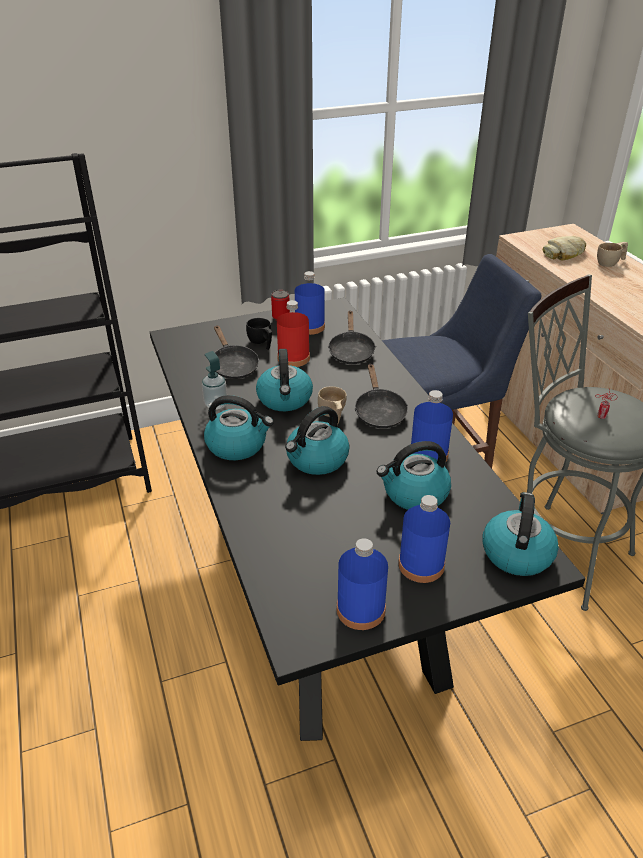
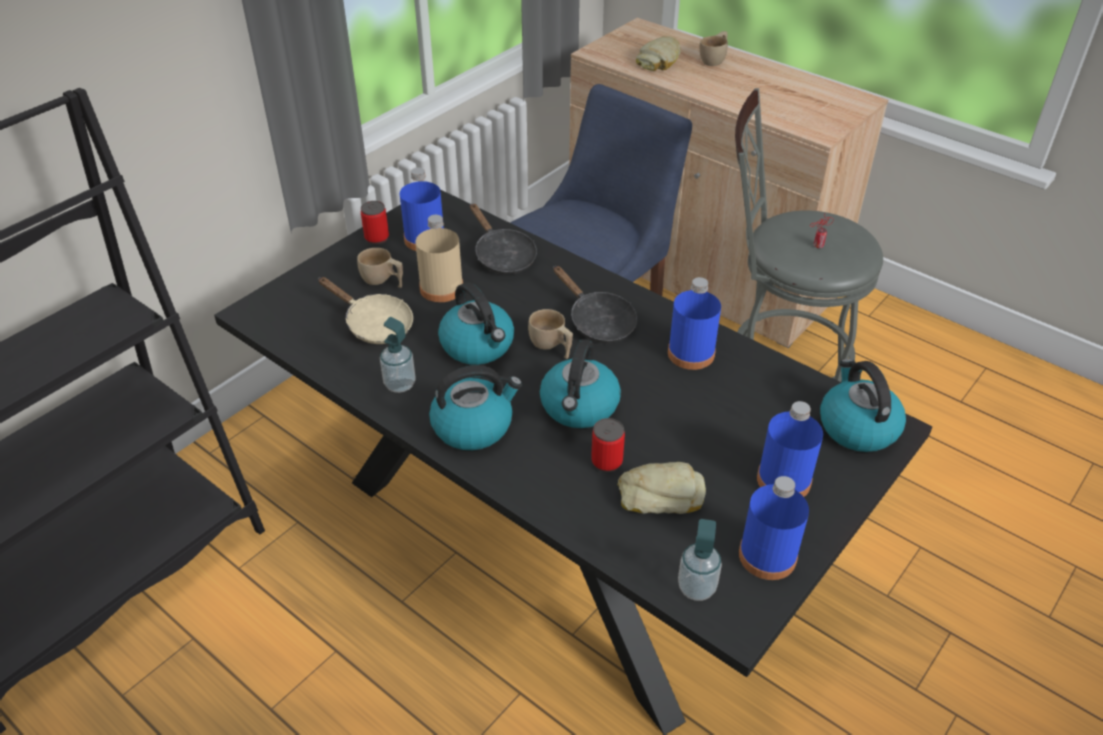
camera: 30 degrees left, 5 degrees up
black frying pan [214,325,259,379] -> beige frying pan [318,277,413,344]
black cup [246,318,272,350] -> beige cup [357,248,403,288]
red bottle [277,300,310,367] -> beige bottle [415,215,463,302]
kettle [376,441,451,510] -> none
none -> can [591,418,625,472]
none -> bread [618,462,706,514]
none -> soap dispenser [678,519,722,601]

